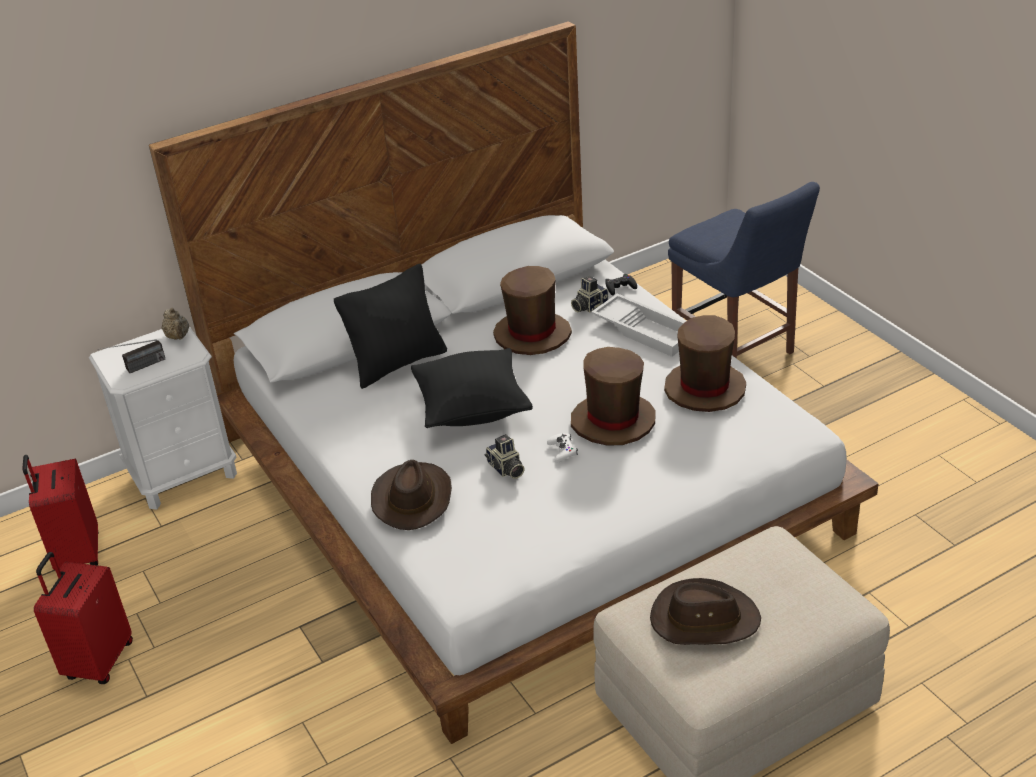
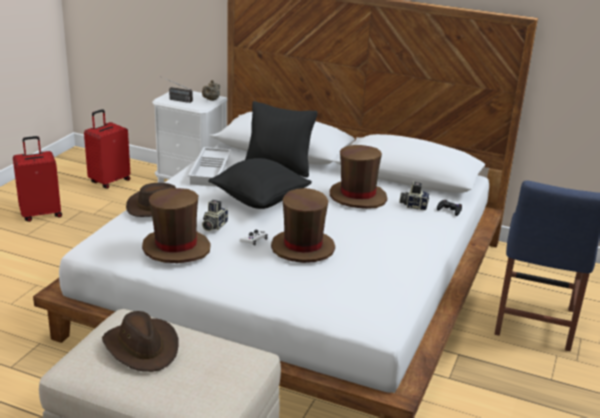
camera: 50 degrees right, 10 degrees down
white tray [591,293,685,357] -> white tray moved to [188,147,232,187]
brown hat [664,315,746,412] -> brown hat moved to [142,188,210,263]

